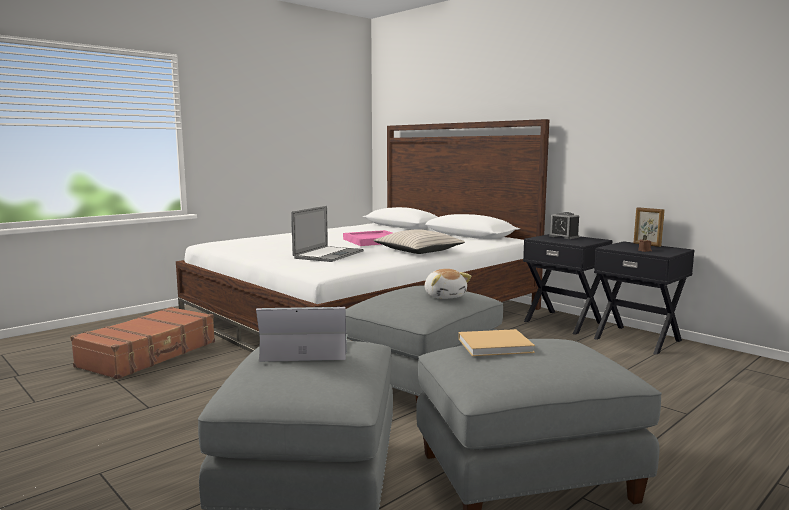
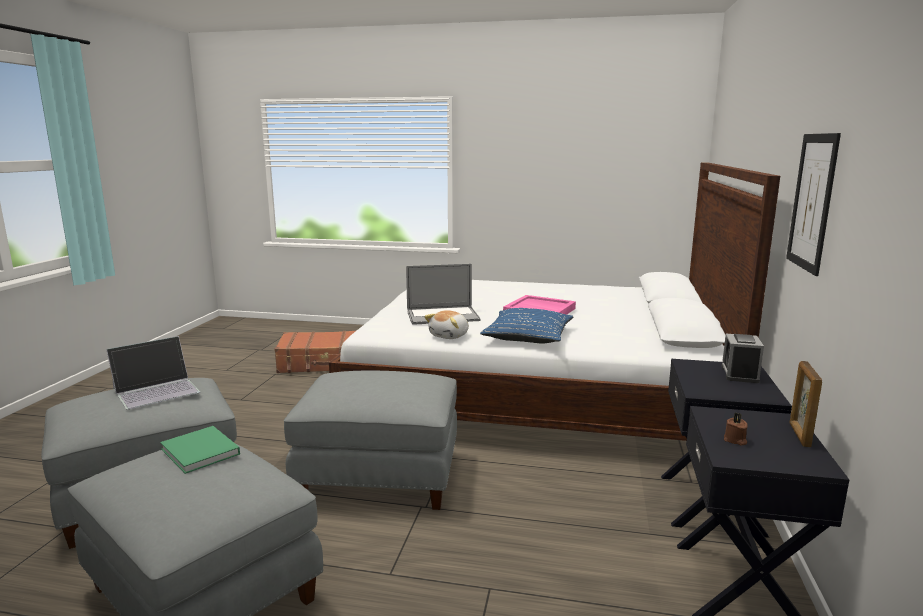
camera: 55 degrees right, 5 degrees up
laptop [256,307,347,362] -> laptop turned 90 degrees clockwise [106,336,201,410]
beige pillow [373,229,465,254] -> blue pillow [480,308,573,343]
plush toy [425,269,471,299] -> plush toy moved to [424,310,469,339]
beige book [458,329,535,356] -> green book [160,426,240,474]
none -> picture [786,133,841,276]

